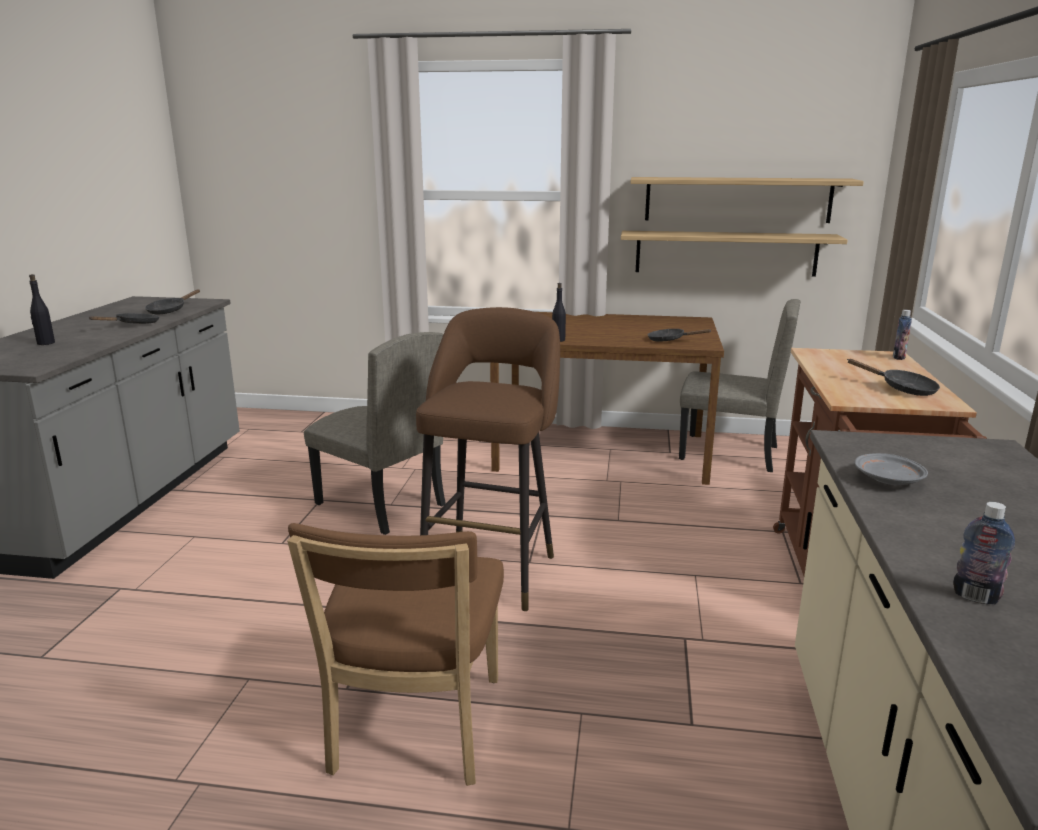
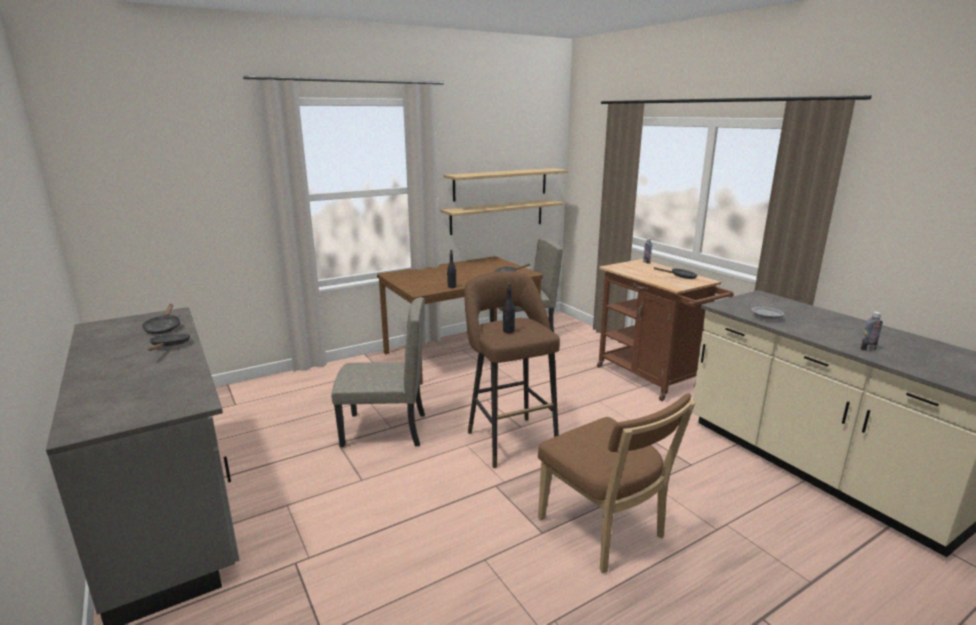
camera: 40 degrees left, 0 degrees up
black bottle [29,274,55,345] -> black bottle moved to [503,283,515,333]

